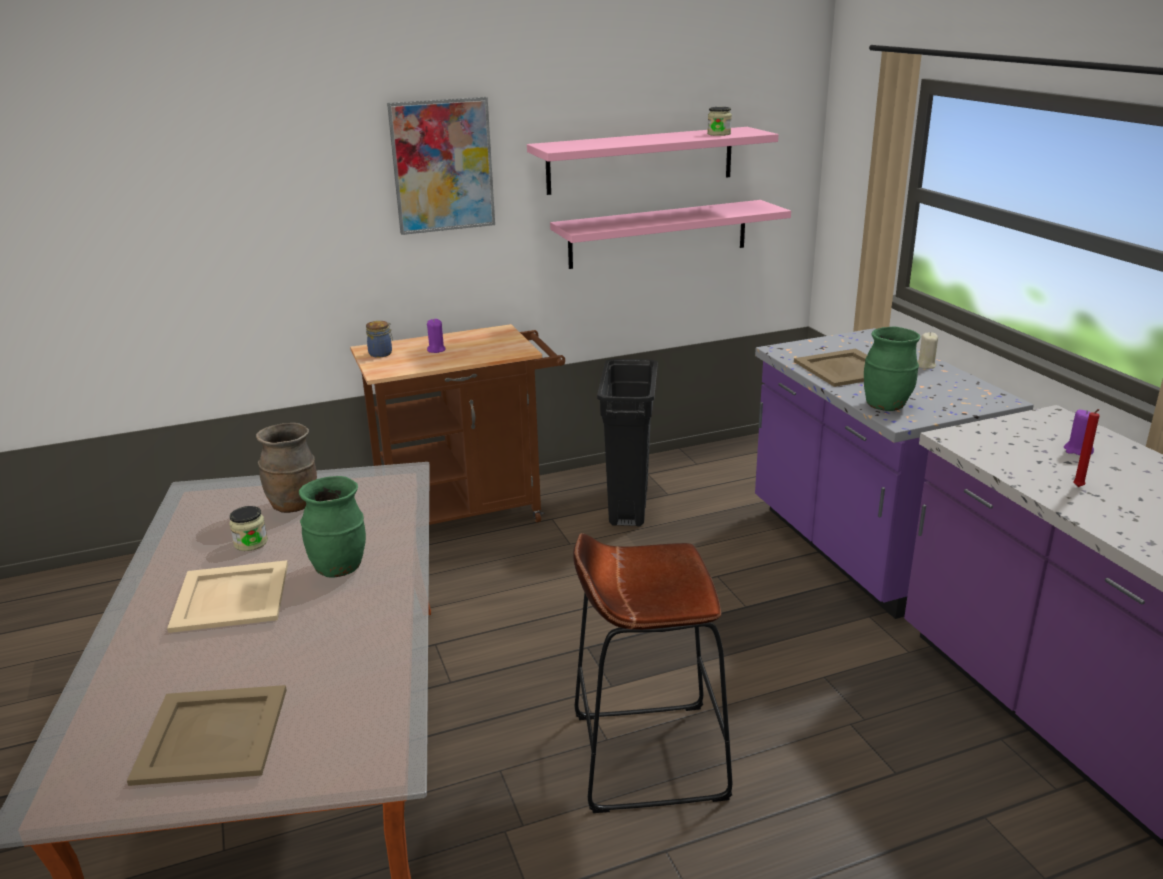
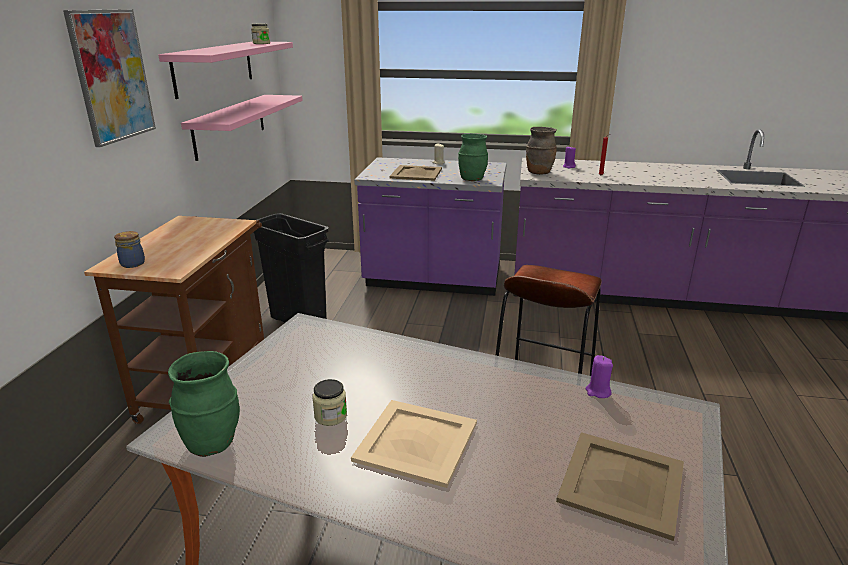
camera: 60 degrees left, 0 degrees up
brown vase [256,423,317,513] -> brown vase moved to [526,127,557,175]
green vase [299,476,366,578] -> green vase moved to [168,351,240,457]
purple candle [427,319,445,353] -> purple candle moved to [586,355,613,398]

